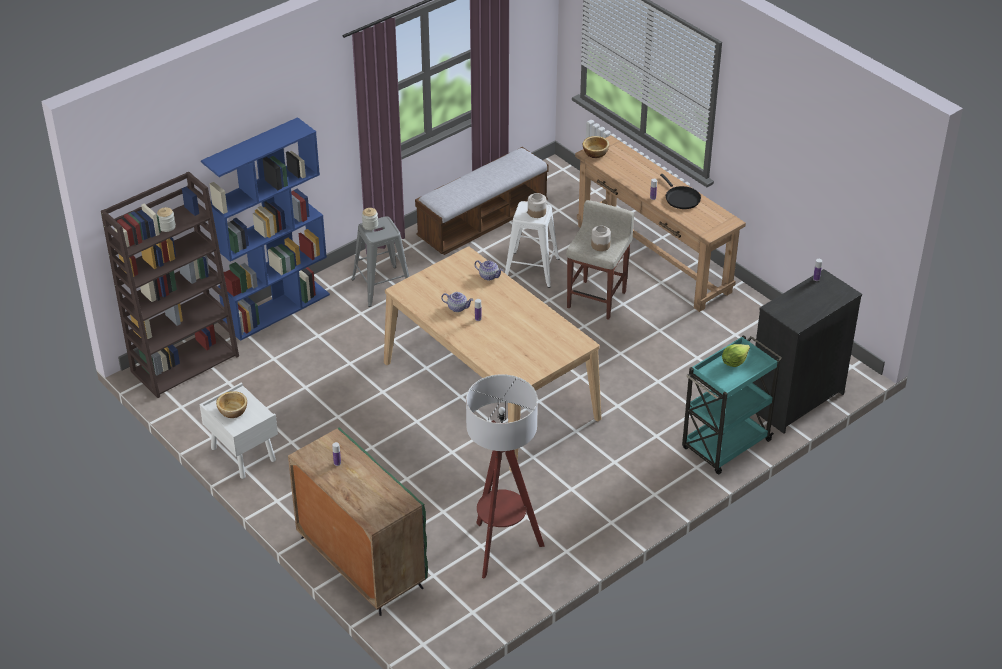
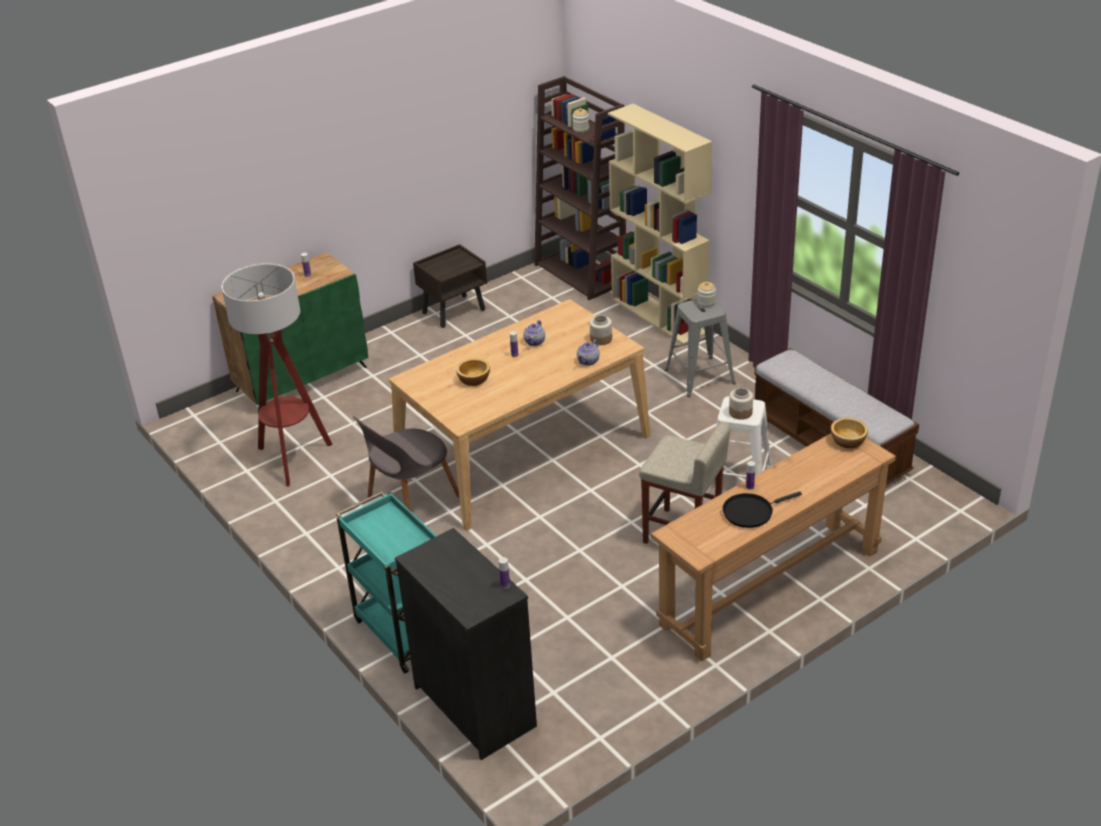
camera: 95 degrees right, 5 degrees down
white nightstand [200,382,278,479] -> brown nightstand [413,244,487,328]
blue bookcase [201,117,330,341] -> beige bookcase [608,104,712,344]
bowl [216,391,247,418] -> bowl moved to [456,358,490,386]
jar [591,226,611,251] -> jar moved to [590,315,612,345]
lettuce [722,344,750,367] -> none
none -> grey chair [353,416,459,510]

